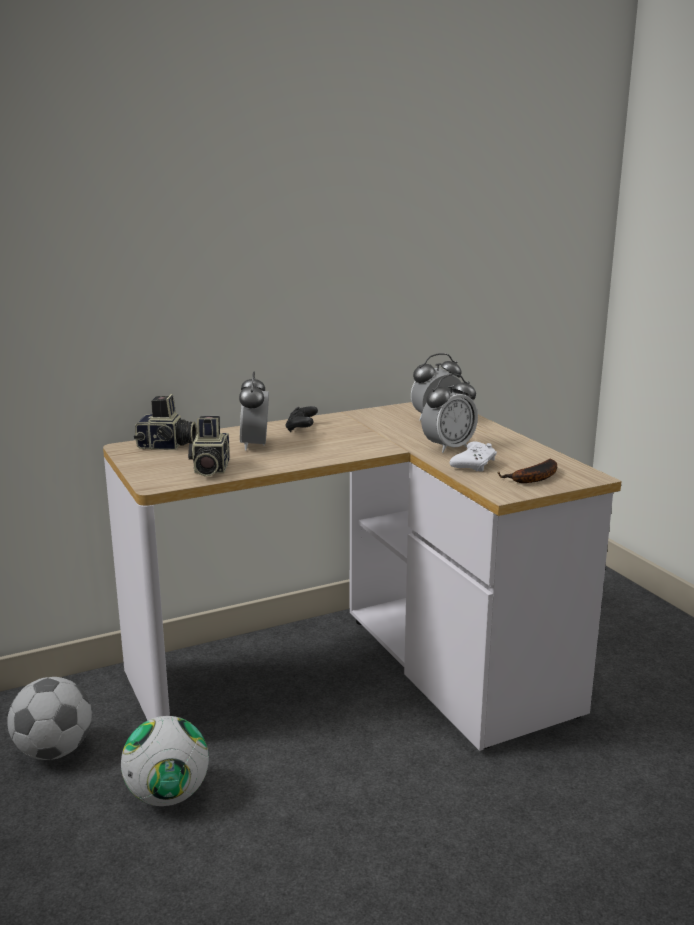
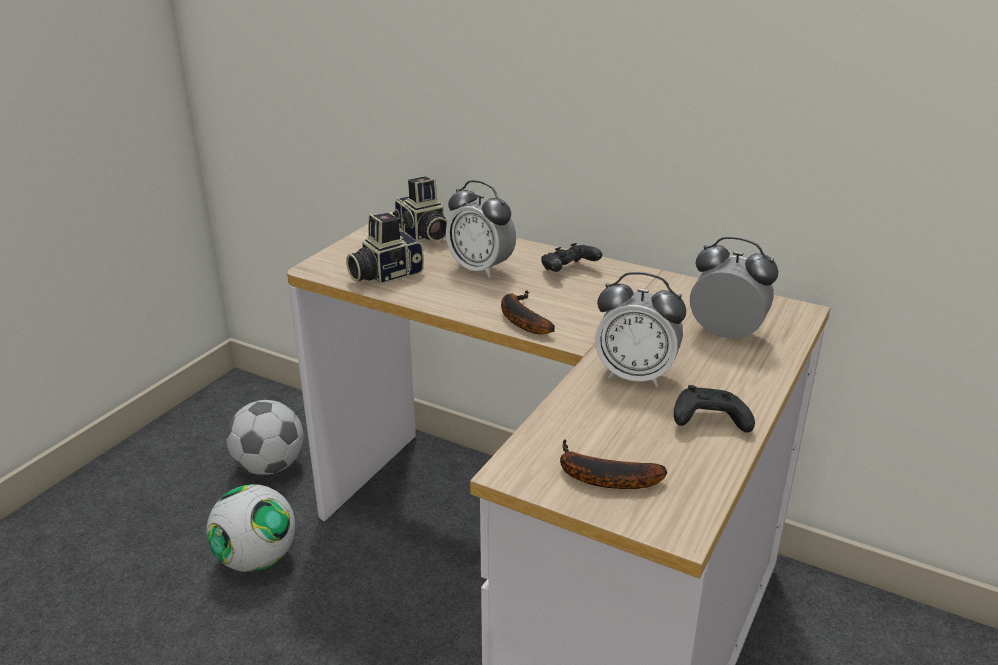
camera: 55 degrees right, 10 degrees up
alarm clock [239,371,269,451] -> alarm clock turned 105 degrees counterclockwise [446,180,516,278]
white game controller [450,441,497,472] -> none
none -> banana [501,290,555,335]
none -> black game controller [674,385,755,433]

